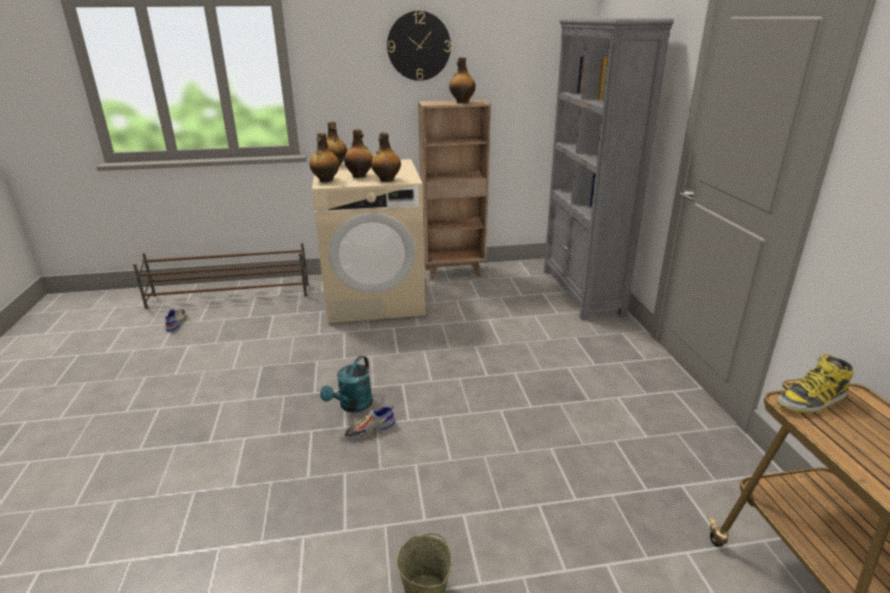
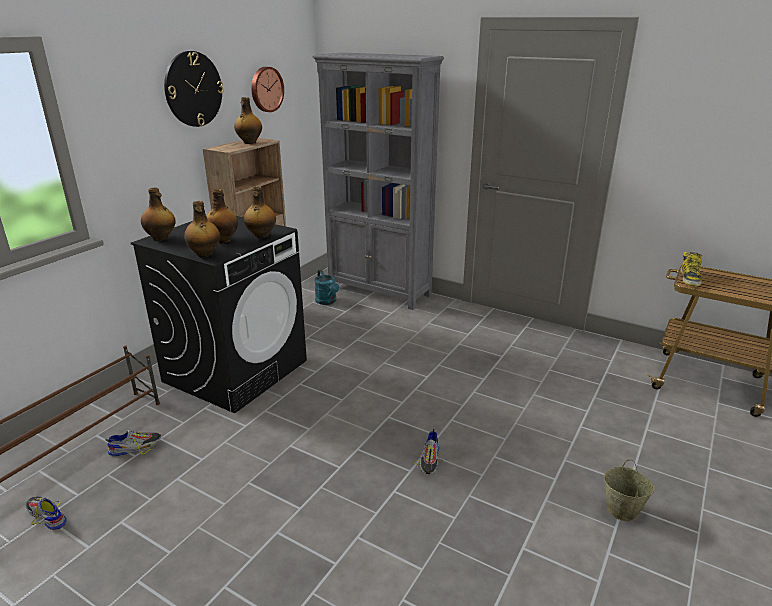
camera: 50 degrees left, 0 degrees up
beige washing machine [312,159,426,324] -> black washing machine [131,216,307,413]
turquoise watering can [320,355,373,412] -> turquoise watering can moved to [314,269,339,305]
none -> shoe [105,430,161,456]
none -> wall clock [251,67,284,112]

